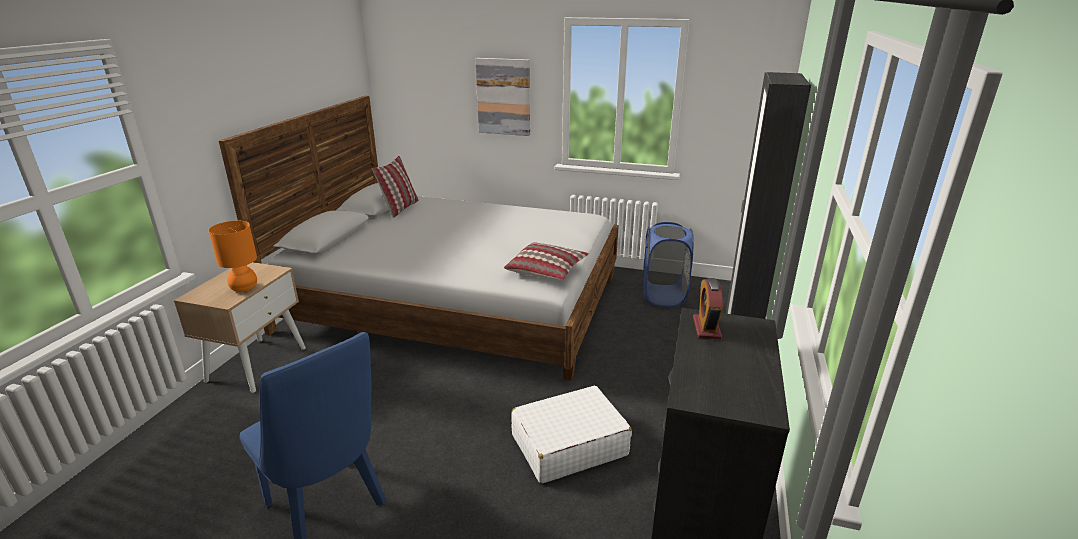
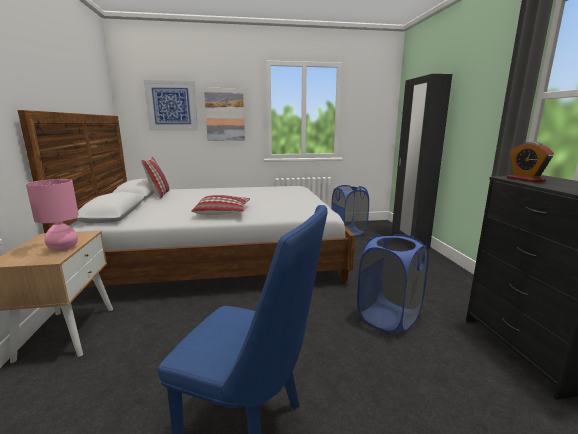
camera: 25 degrees left, 10 degrees down
orange table lamp [208,221,257,292] -> pink table lamp [26,179,79,251]
pillow [504,242,589,280] -> pillow moved to [191,195,250,215]
white suitcase [511,386,632,484] -> blue laundry basket [357,234,429,333]
none -> picture [144,80,198,131]

